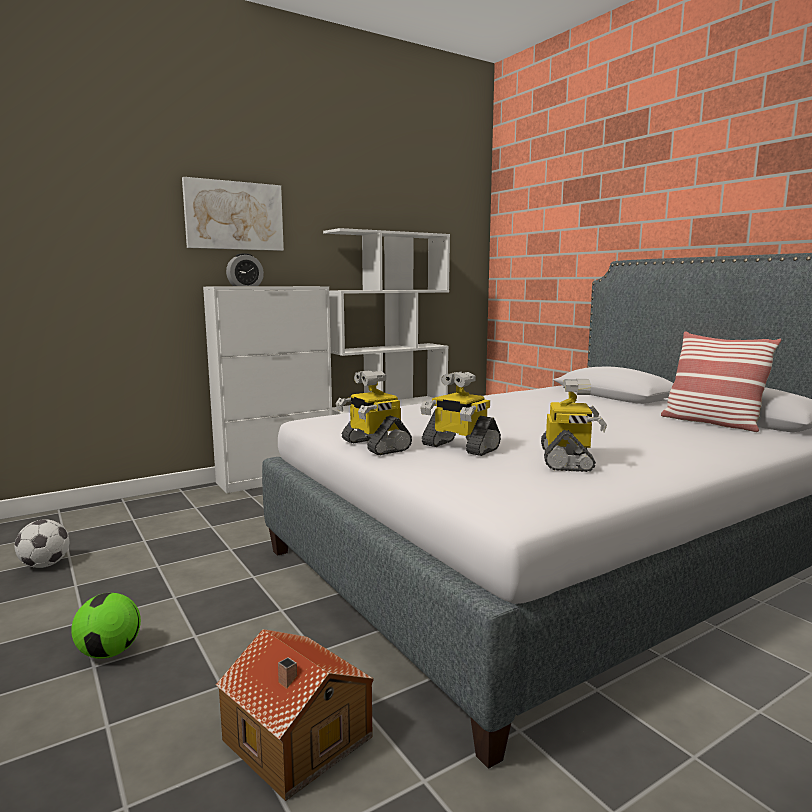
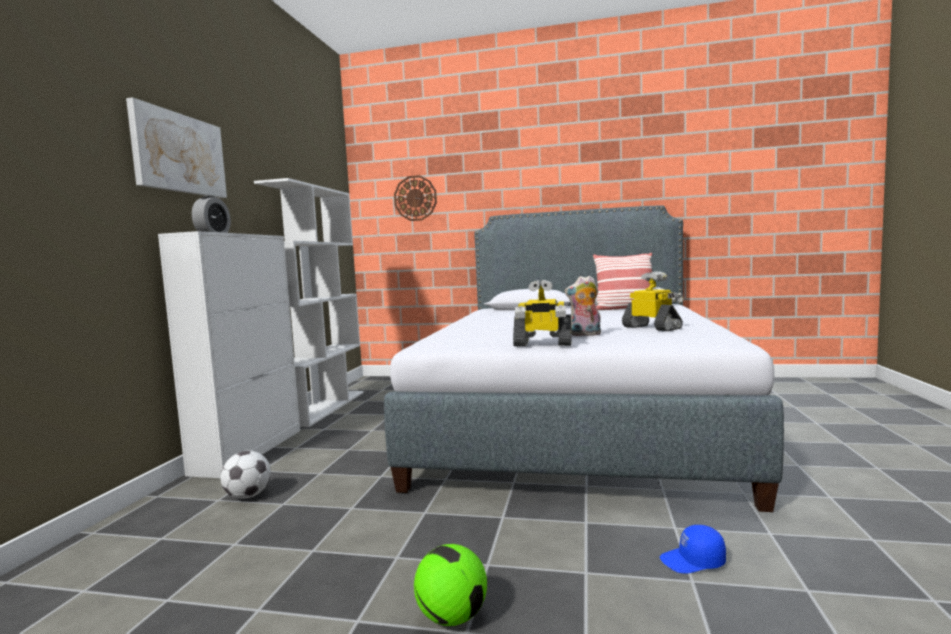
camera: 45 degrees left, 5 degrees down
football [14,519,70,568] -> football moved to [220,451,271,499]
toy house [216,629,374,801] -> blue cap [660,525,726,573]
toy robot [420,371,501,456] -> plush toy [565,276,601,336]
none -> wall clock [394,175,437,221]

